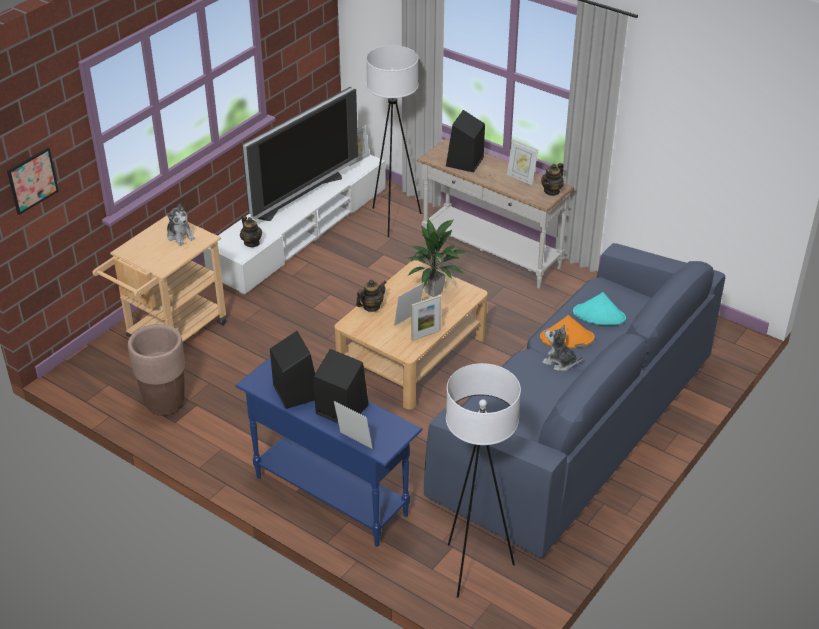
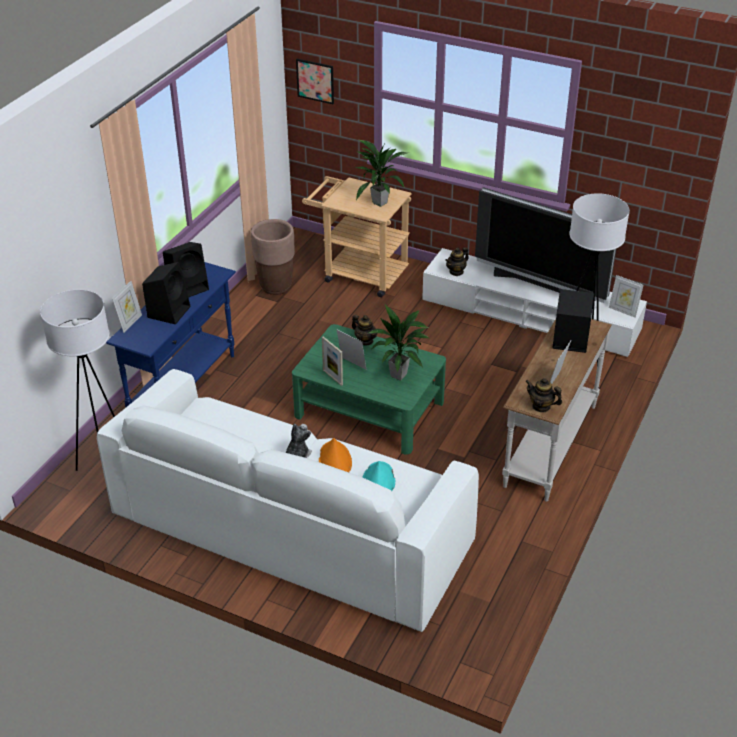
camera: 80 degrees right, 0 degrees up
plush toy [167,204,195,246] -> potted plant [356,139,410,207]
beige coffee table [335,260,488,409] -> green coffee table [292,324,446,455]
blue sofa [424,243,725,558] -> white sofa [97,369,479,632]

